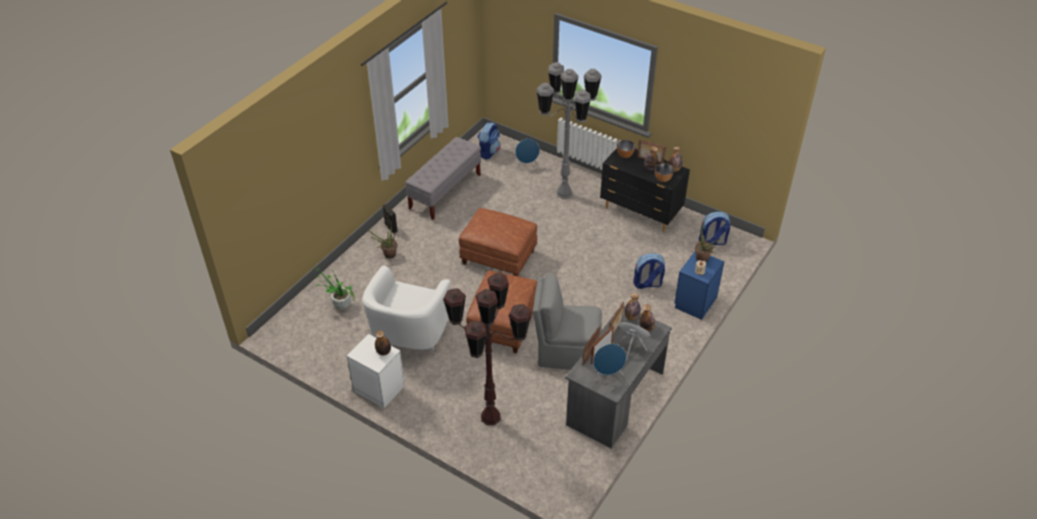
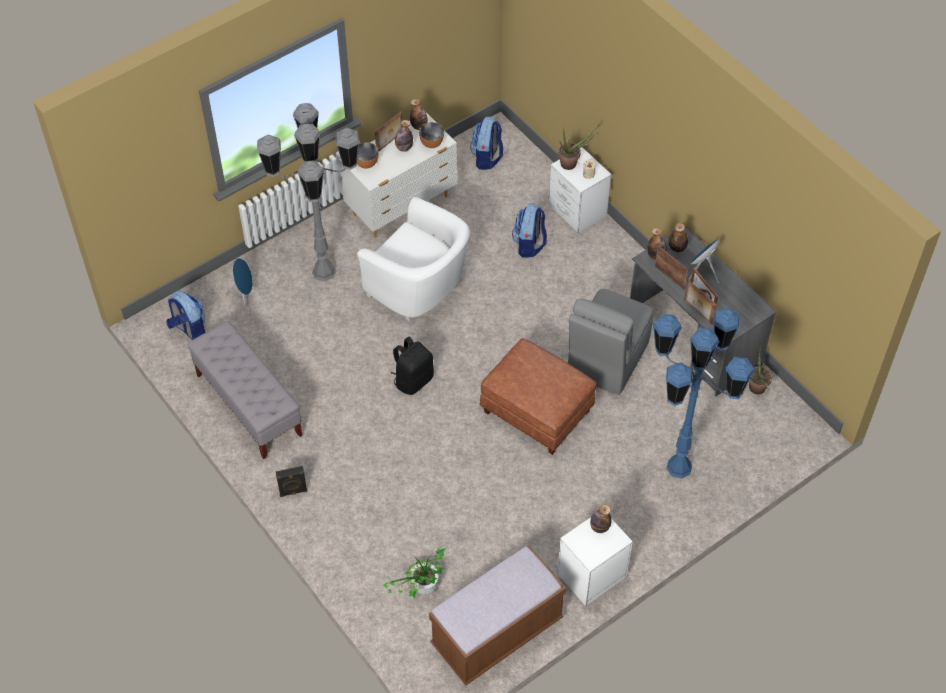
camera: 70 degrees left, 10 degrees up
white armchair [362,265,450,351] -> white armchair moved to [357,197,470,322]
potted plant [366,222,398,259] -> potted plant moved to [749,347,772,394]
brown floor lamp [443,273,532,426] -> blue floor lamp [653,307,755,478]
brown ottoman [459,208,537,276] -> black backpack [391,337,434,395]
blue speaker [593,344,626,381] -> none
black dresser [600,148,690,232] -> white dresser [339,113,457,238]
blue nightstand [674,251,724,320] -> white nightstand [549,147,611,234]
none -> brown bench [429,546,566,685]

